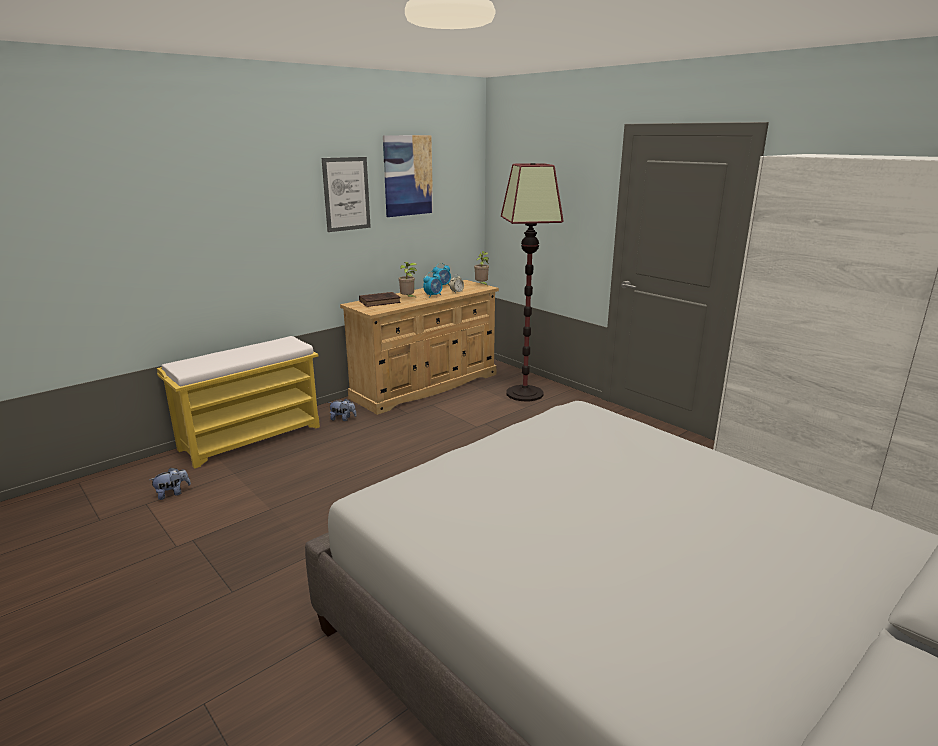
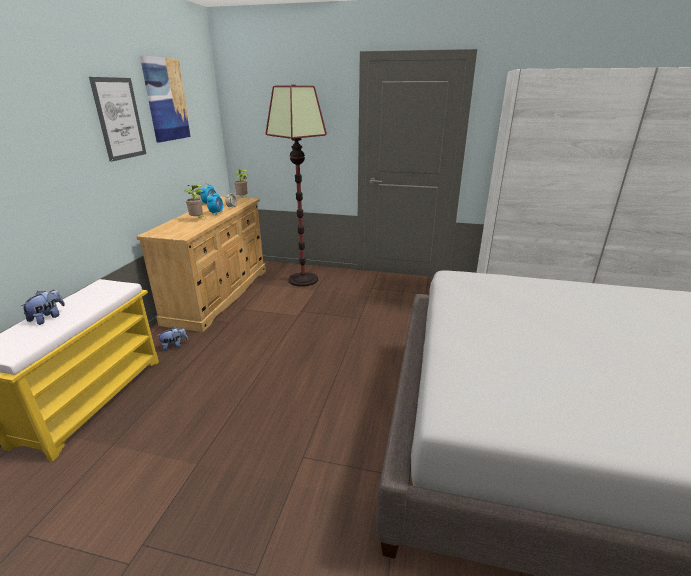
camera: 35 degrees left, 5 degrees up
plush toy [150,467,191,500] -> plush toy moved to [21,290,65,325]
brown book [359,292,401,307] -> none

